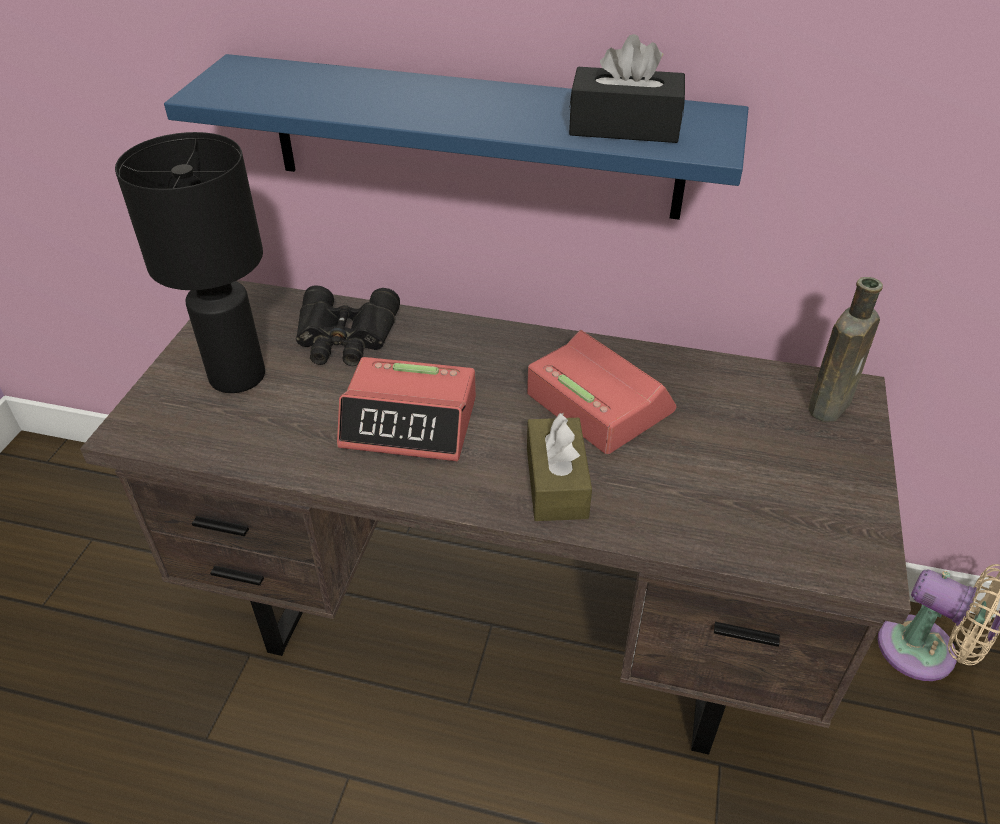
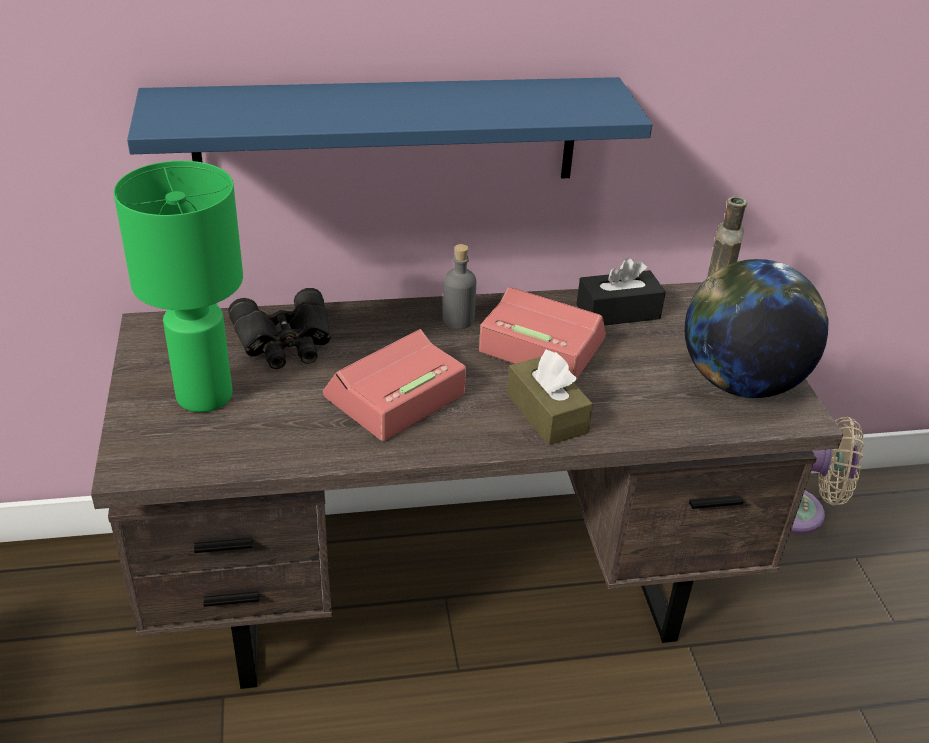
camera: 25 degrees left, 5 degrees down
black table lamp [115,132,265,393] -> green table lamp [114,161,243,412]
alarm clock [337,357,476,461] -> alarm clock turned 150 degrees clockwise [323,329,466,441]
black tissue box [569,34,685,143] -> black tissue box moved to [576,258,666,326]
none -> grey bottle [443,244,476,329]
none -> globe [685,259,829,398]

